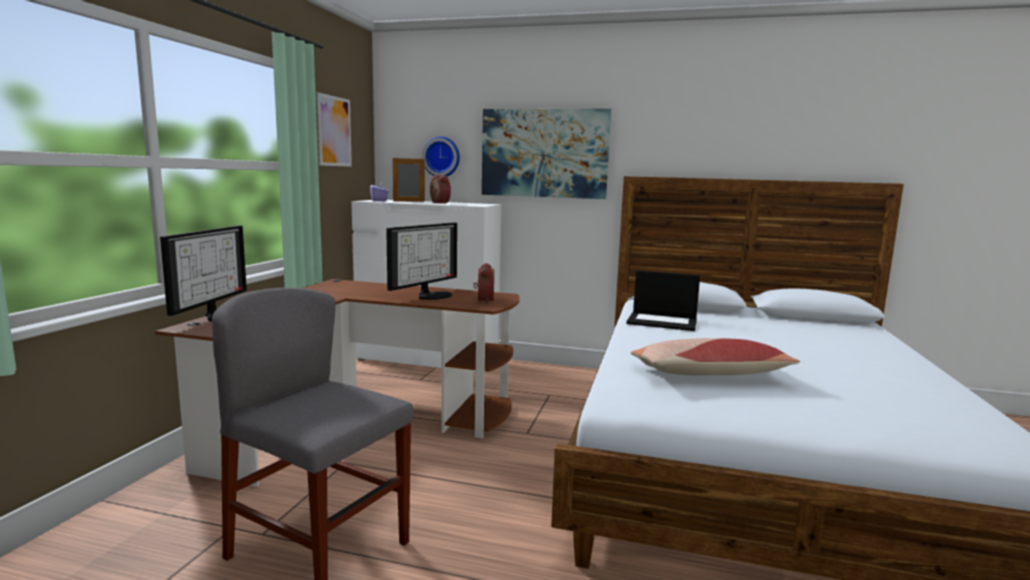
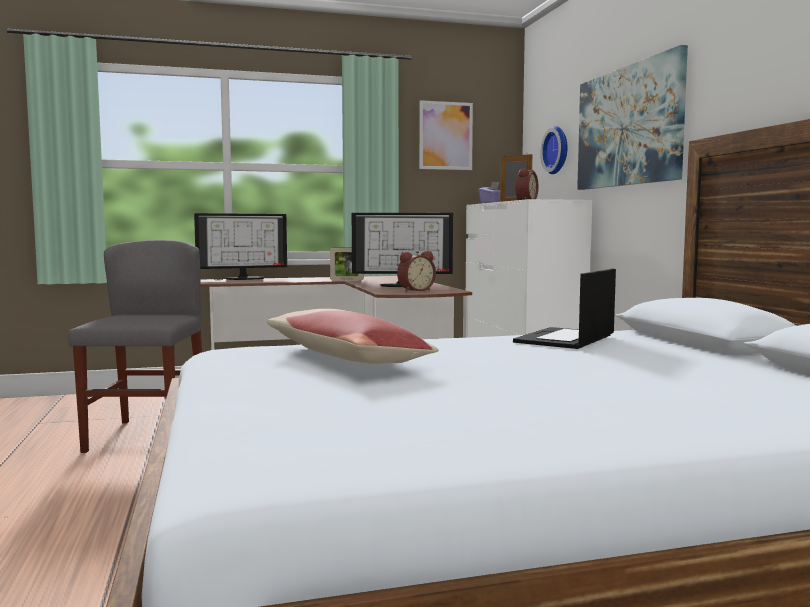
camera: 60 degrees right, 5 degrees down
laptop [626,270,700,331] -> laptop turned 45 degrees clockwise [513,269,616,349]
none -> picture frame [330,247,364,281]

